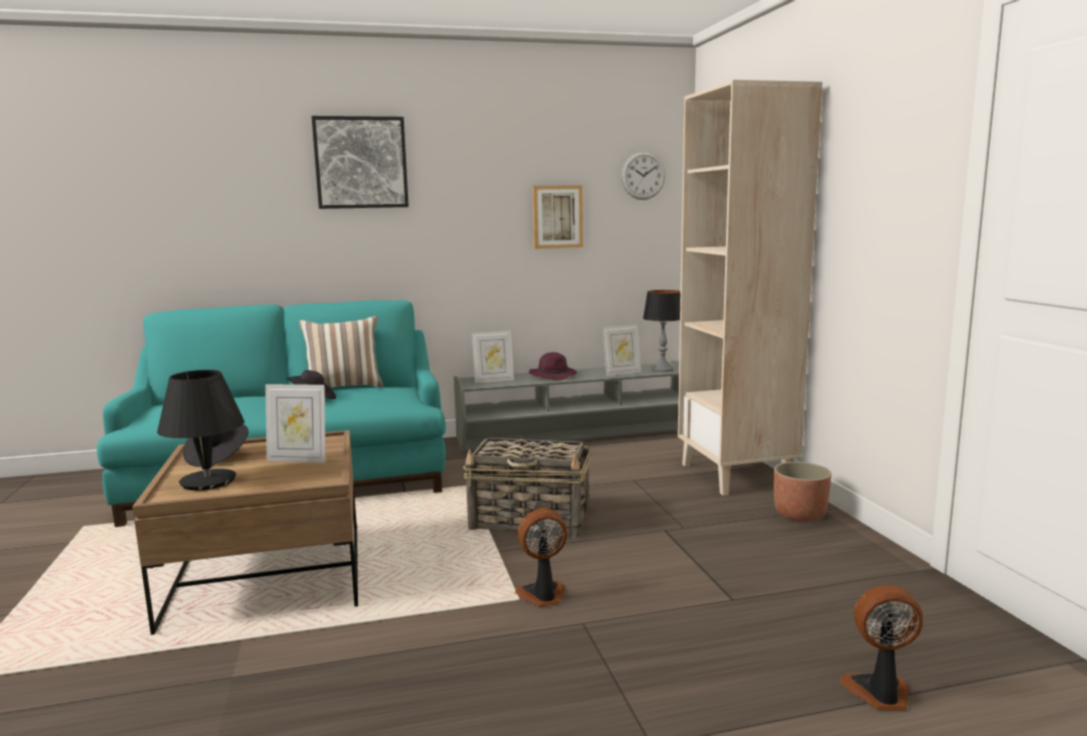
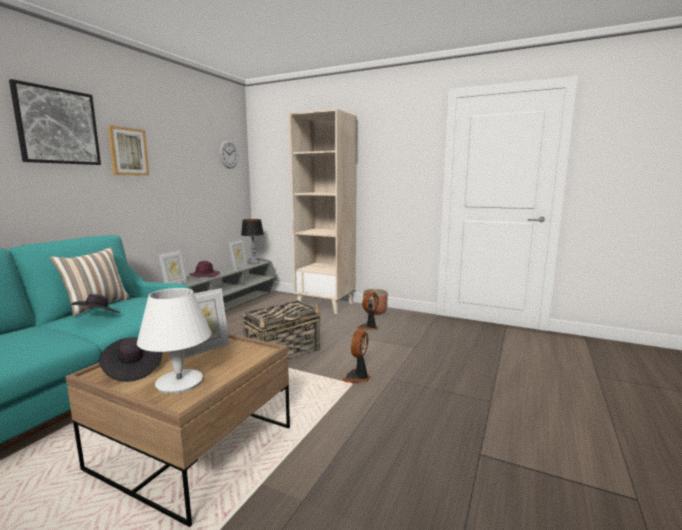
camera: 50 degrees left, 0 degrees up
black table lamp [157,370,244,490] -> white table lamp [137,288,212,394]
picture [532,185,583,249] -> picture moved to [107,125,149,176]
fan [840,585,923,711] -> fan moved to [357,291,379,330]

